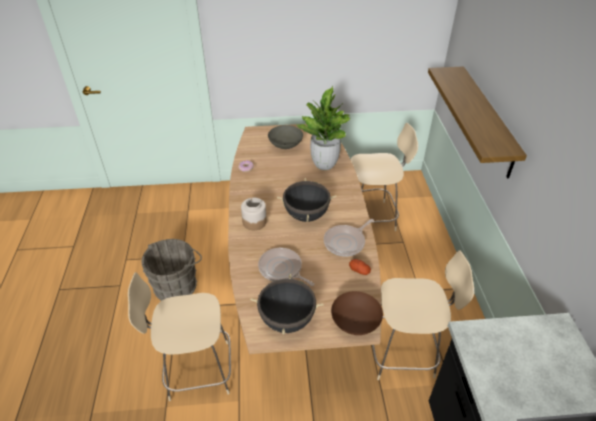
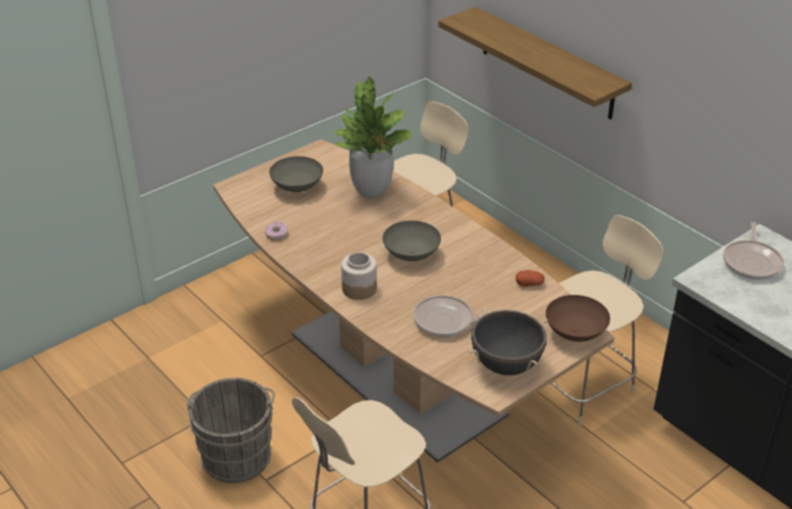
camera: 35 degrees left, 5 degrees down
black cooking pot [277,178,336,222] -> grey bowl [383,221,441,261]
frying pan [324,219,374,256] -> frying pan moved to [723,222,784,279]

